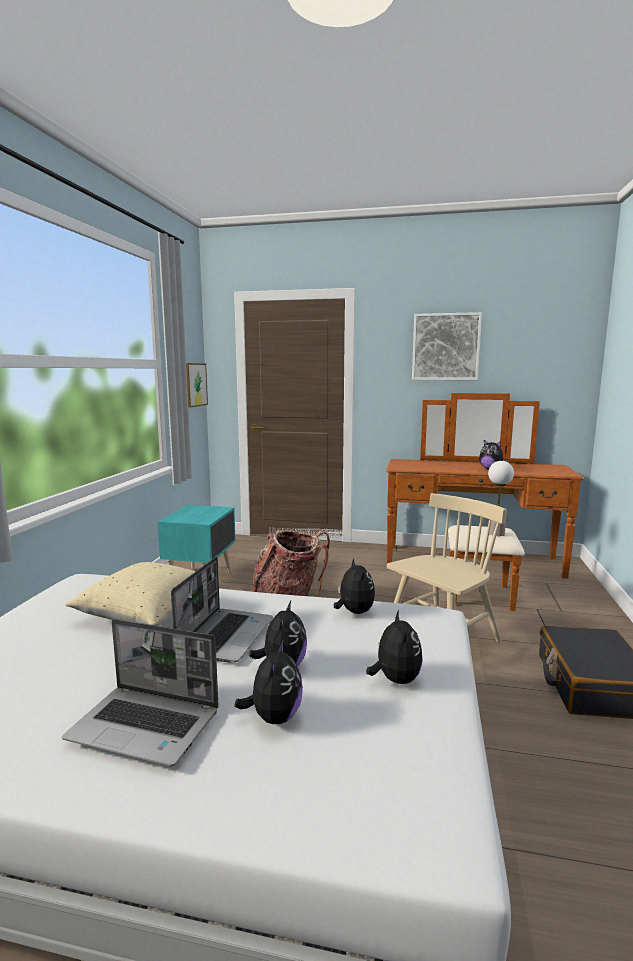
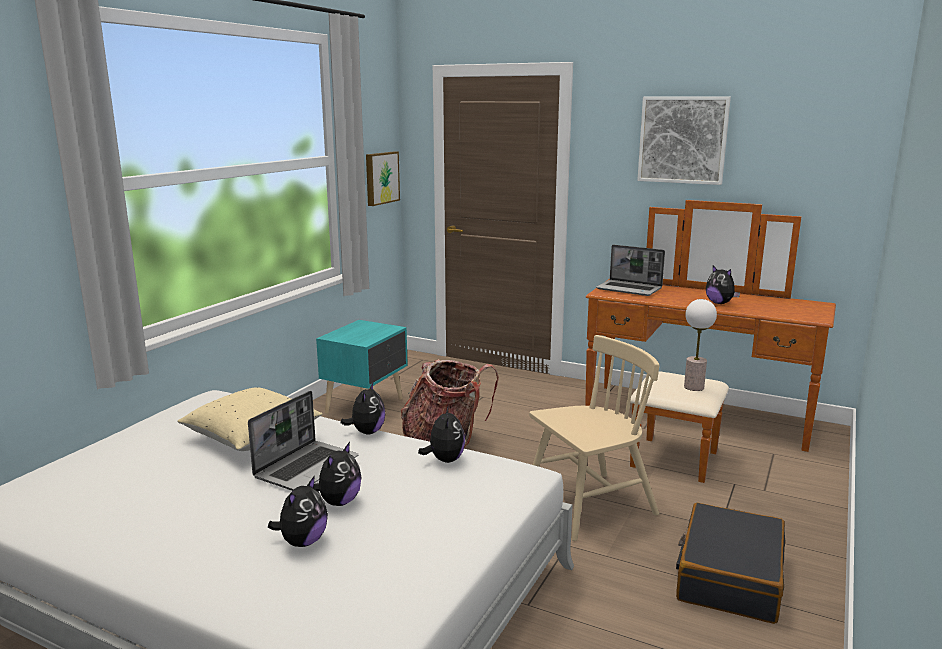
camera: 15 degrees right, 5 degrees up
laptop [62,619,219,766] -> laptop moved to [596,245,665,296]
plush toy [366,610,423,684] -> plush toy moved to [341,383,385,434]

